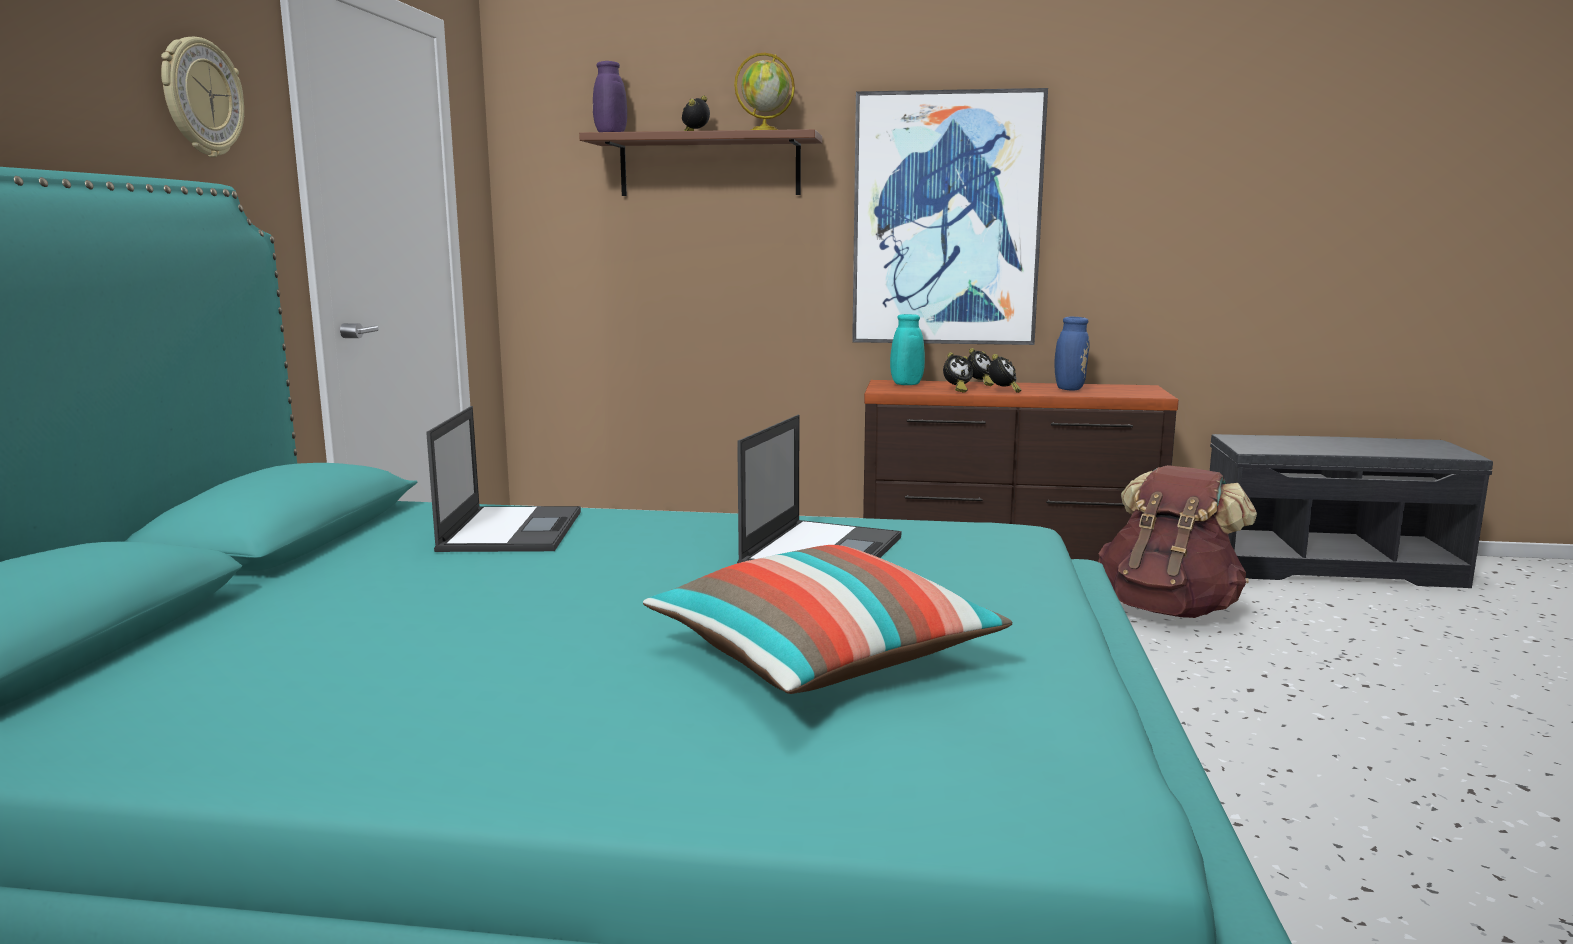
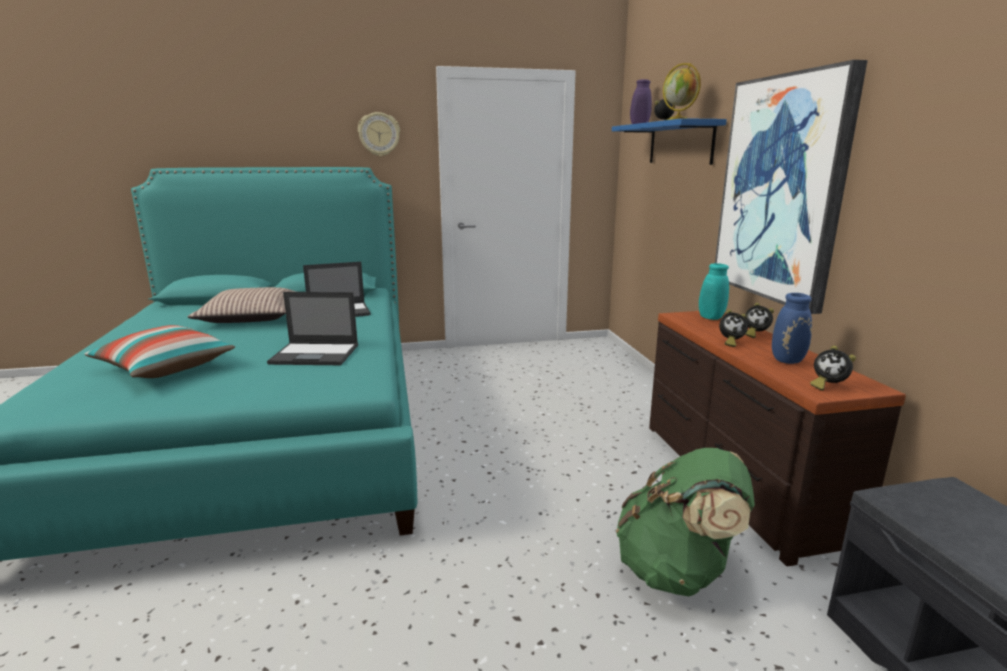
camera: 70 degrees right, 5 degrees up
brown shelf [579,129,822,196] -> blue shelf [612,118,727,165]
alarm clock [943,352,973,393] -> alarm clock moved to [810,345,856,391]
brown backpack [1098,465,1257,618] -> green backpack [616,448,755,596]
none -> pillow [188,287,297,323]

